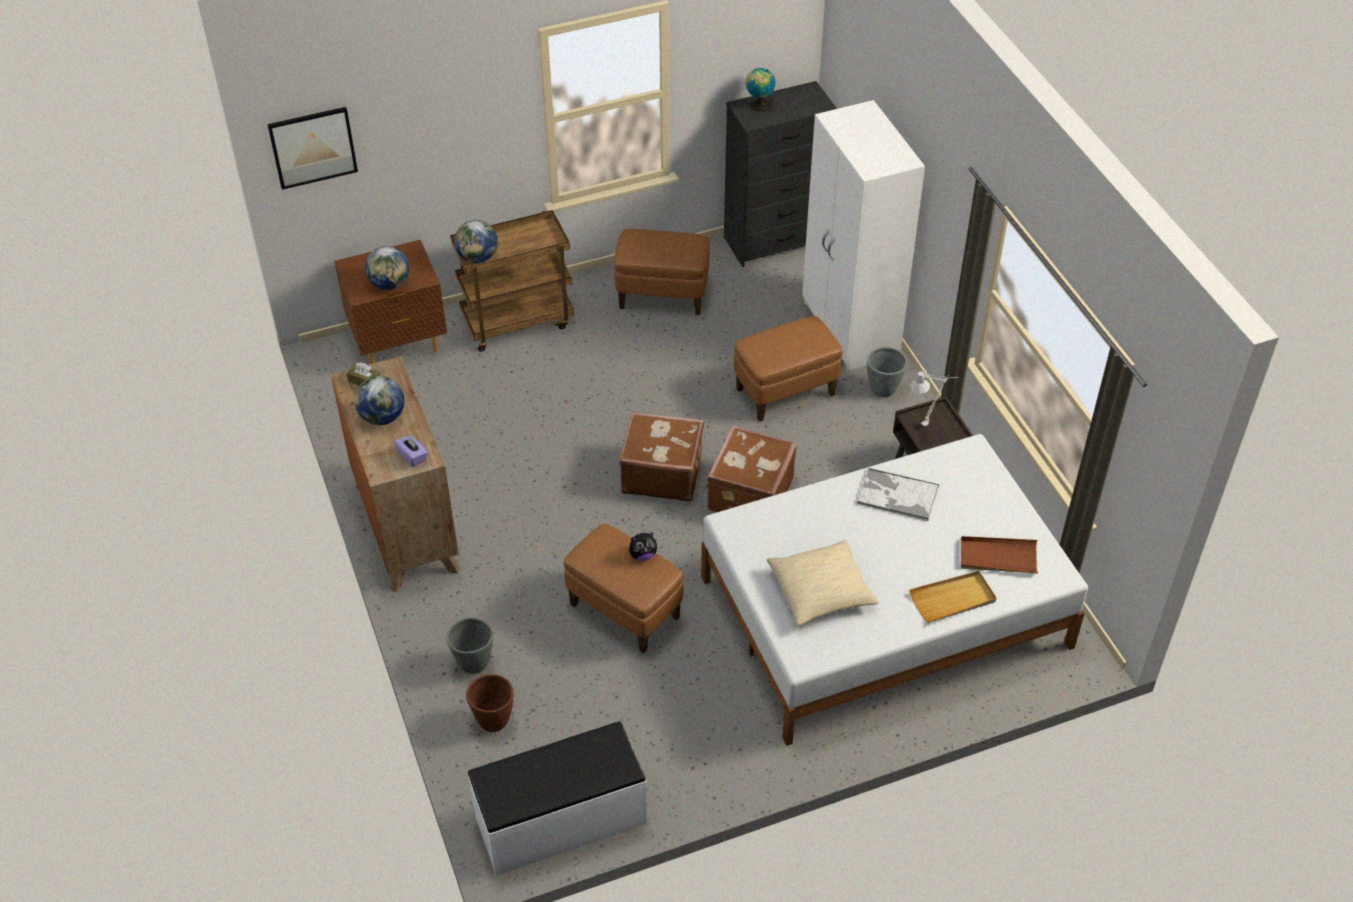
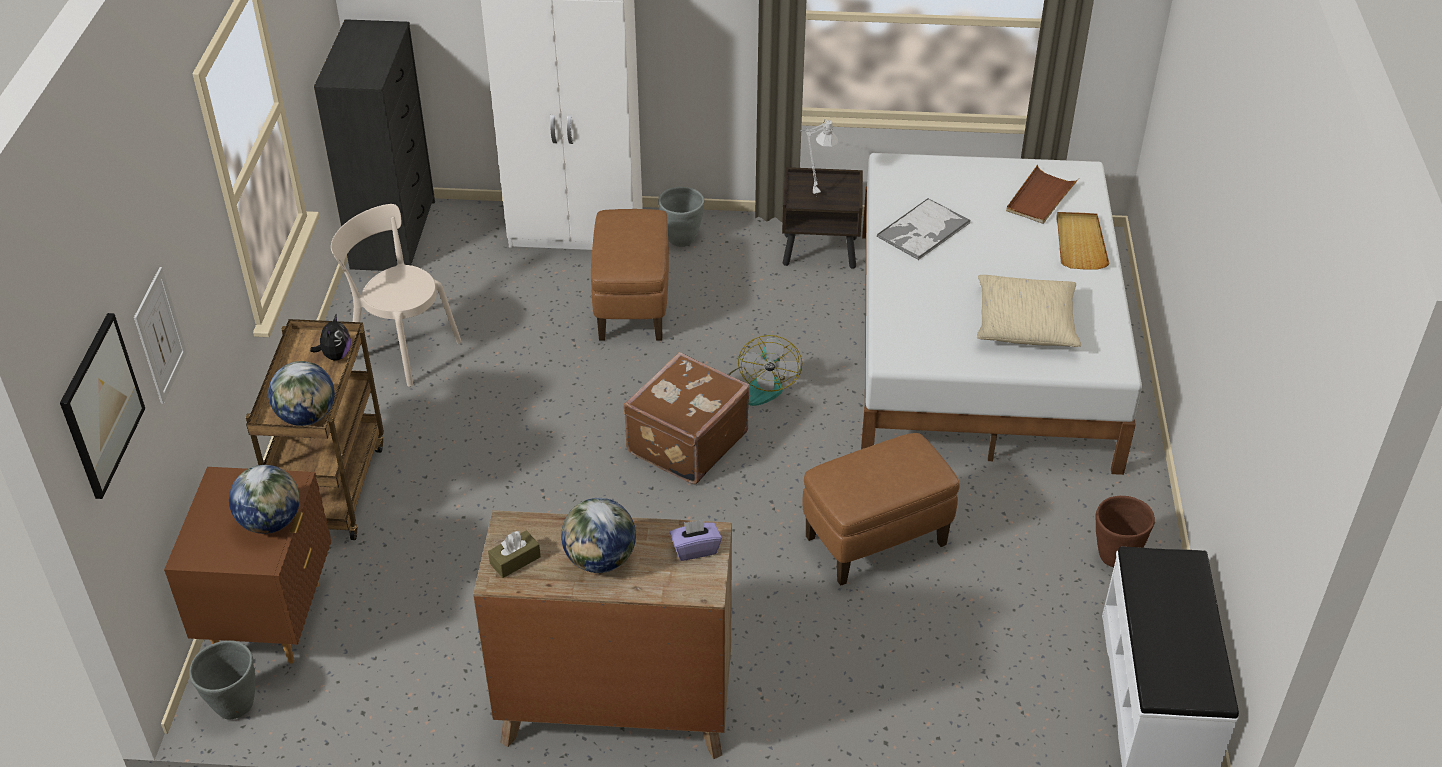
camera: 65 degrees left, 5 degrees down
grey planter [447,617,493,674] -> grey planter moved to [189,640,255,720]
brown planter [466,674,514,732] -> brown planter moved to [1095,496,1155,567]
brown ottoman [614,229,710,315] -> beige chair [331,204,462,387]
plush toy [629,532,657,561] -> plush toy moved to [310,314,351,360]
brown suitcase [706,425,797,513] -> fan [728,335,802,406]
globe [746,68,775,111] -> none
none -> picture [134,267,187,404]

